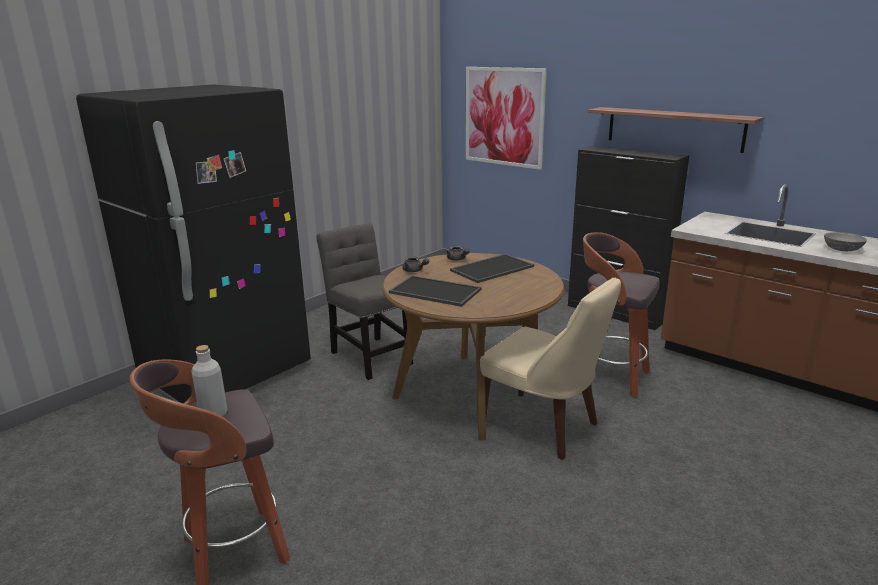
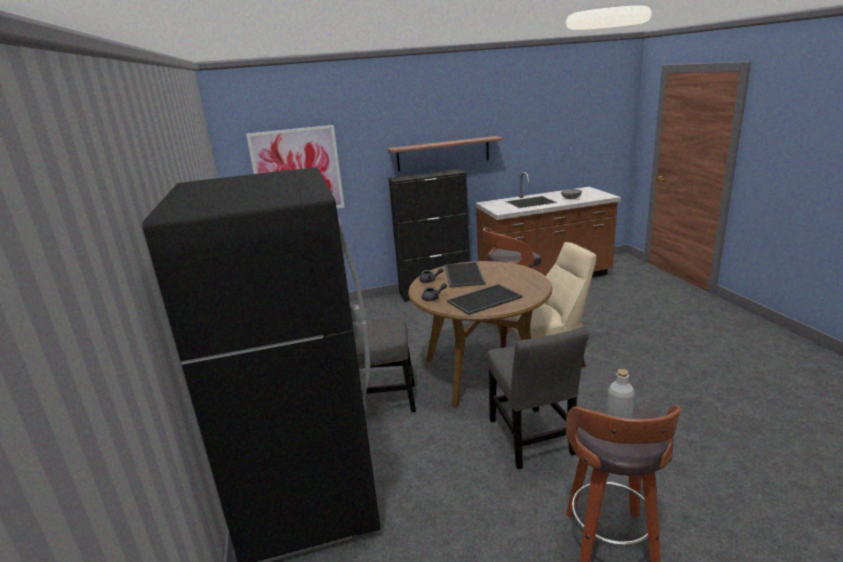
camera: 55 degrees left, 0 degrees up
none -> grey chair [487,328,589,470]

